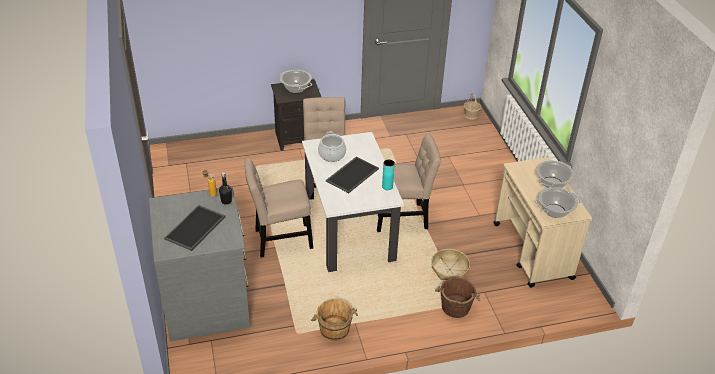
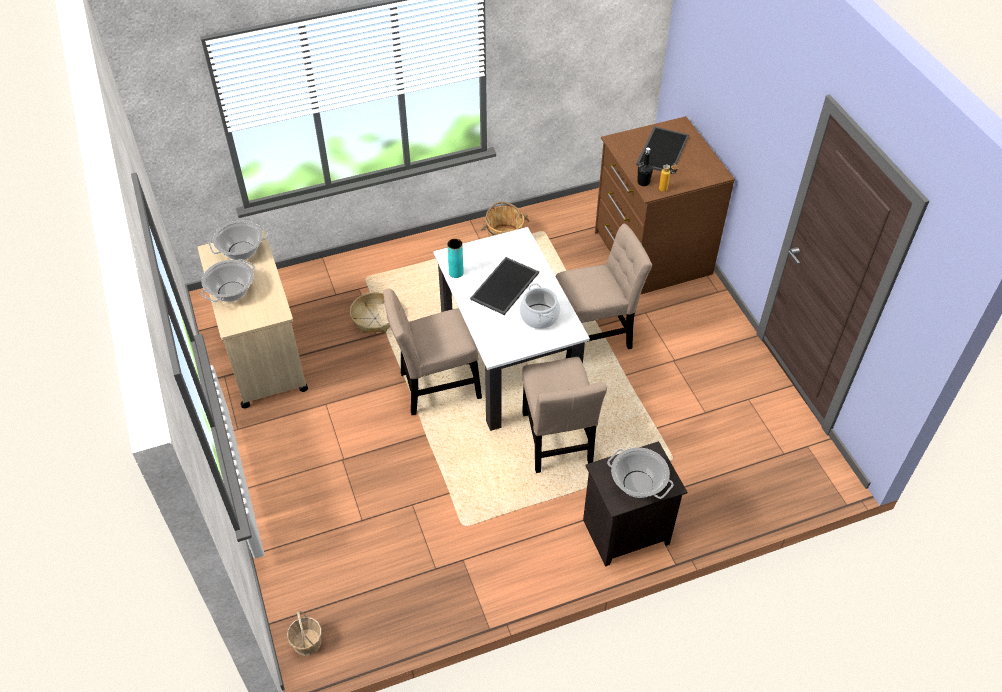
camera: 175 degrees right, 10 degrees up
grey dresser [149,187,250,342] -> brown dresser [595,116,735,294]
brown bucket [435,278,480,318] -> none

